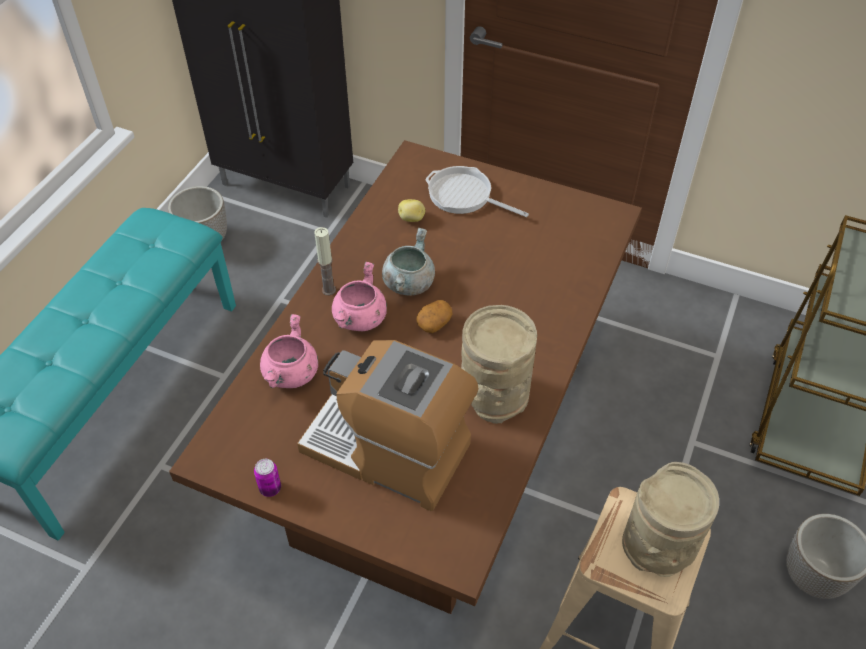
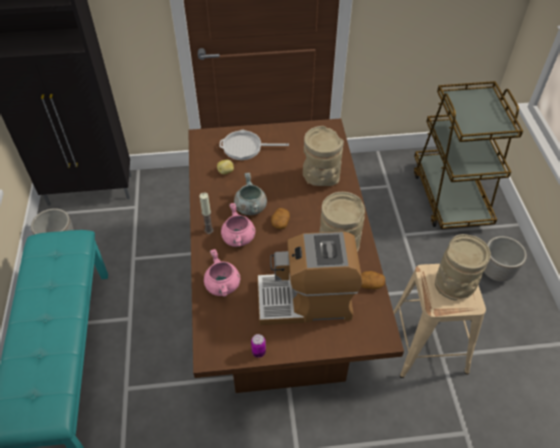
camera: 30 degrees left, 0 degrees up
none -> beige vase [303,126,344,186]
none -> potato [361,271,385,289]

